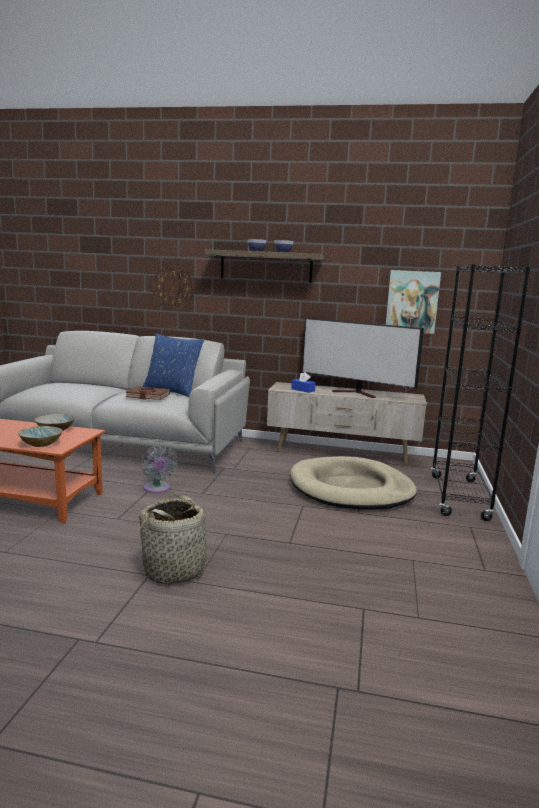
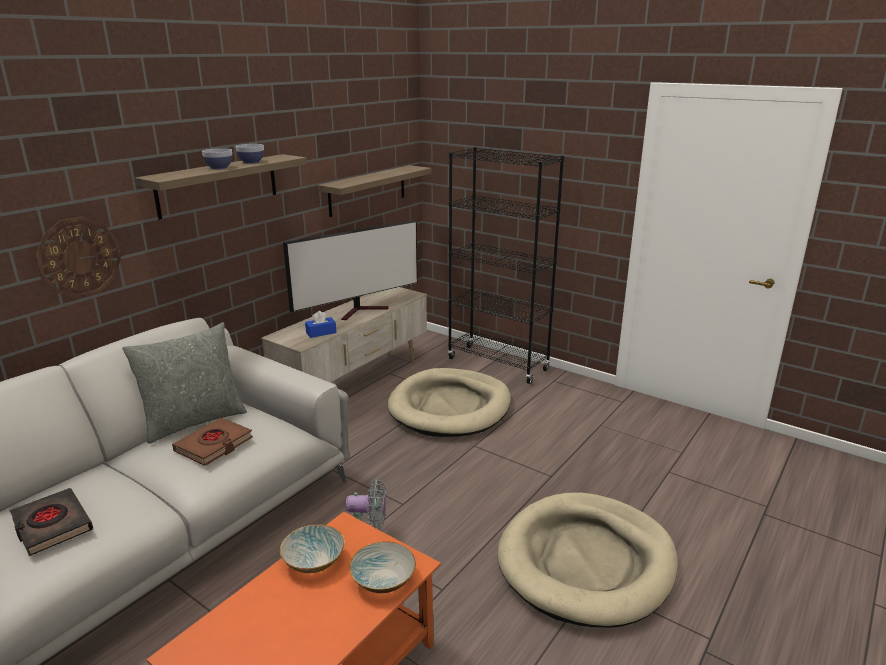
camera: 65 degrees left, 10 degrees up
basket [134,494,219,585] -> beige dog bed [497,492,678,628]
blue pillow [143,333,205,397] -> grey pillow [122,323,247,444]
picture [386,270,441,334] -> shelf [318,165,432,217]
none -> black book [9,488,93,556]

